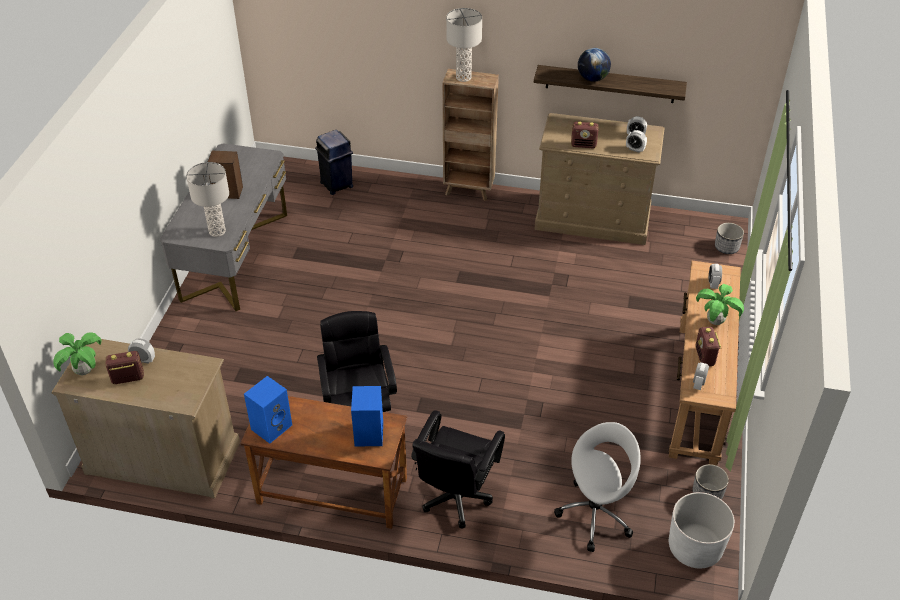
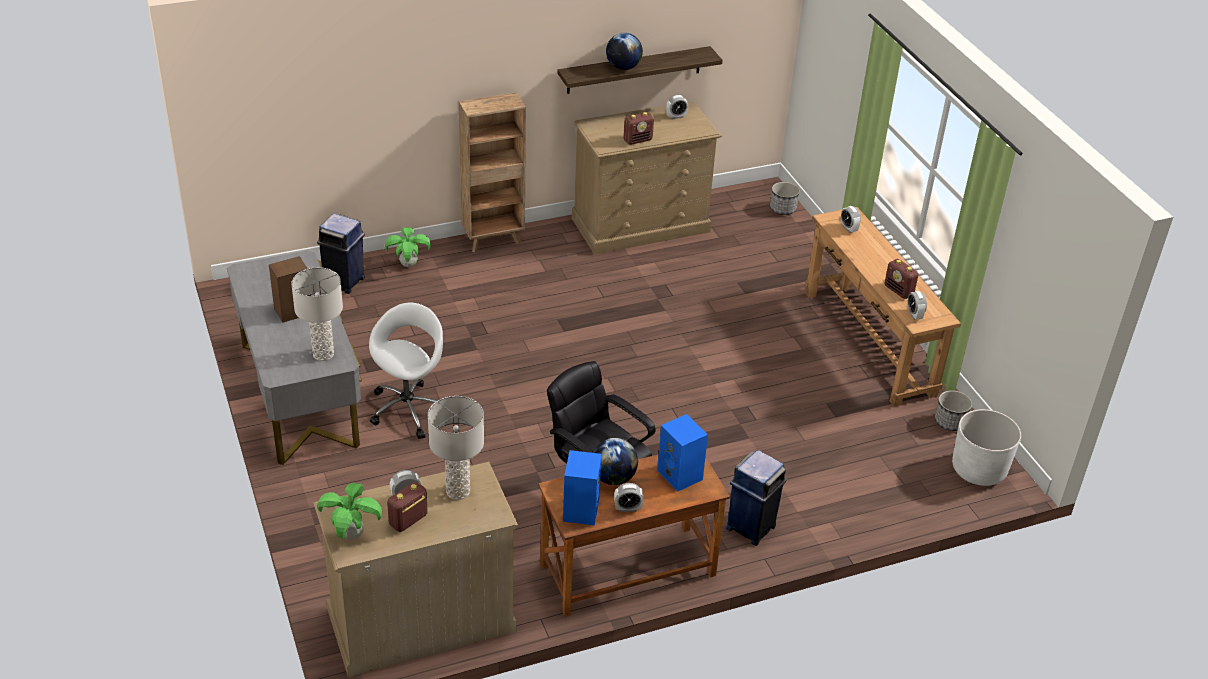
camera: 35 degrees left, 5 degrees down
black office chair [411,410,505,528] -> blue trash can [726,450,787,546]
white table lamp [446,8,482,82] -> white table lamp moved to [428,396,484,500]
white office chair [554,422,641,552] -> white office chair moved to [369,303,443,439]
alarm clock [626,130,647,153] -> alarm clock moved to [614,483,644,512]
potted plant [696,284,744,325] -> potted plant moved to [385,227,431,267]
none -> globe [593,438,638,485]

